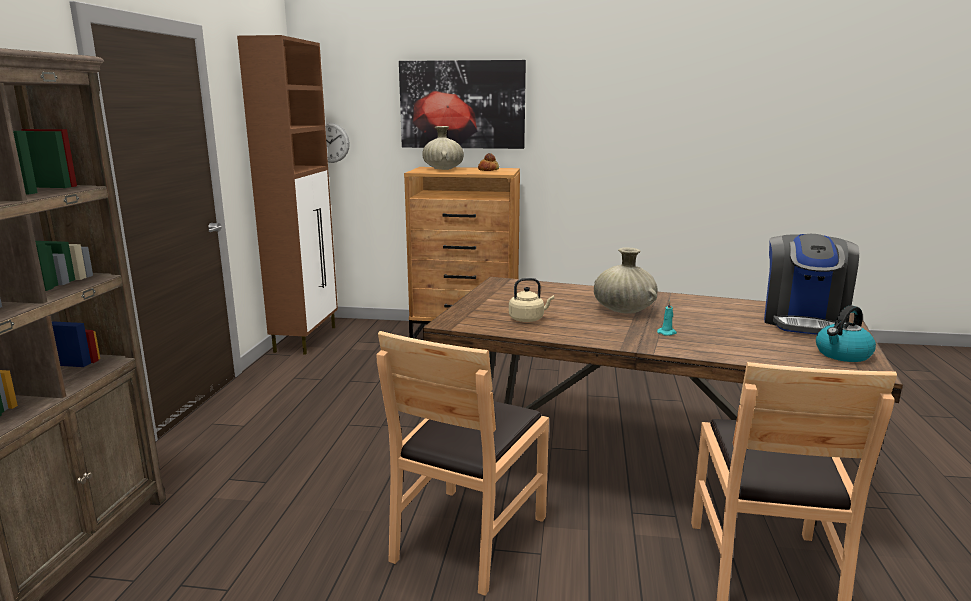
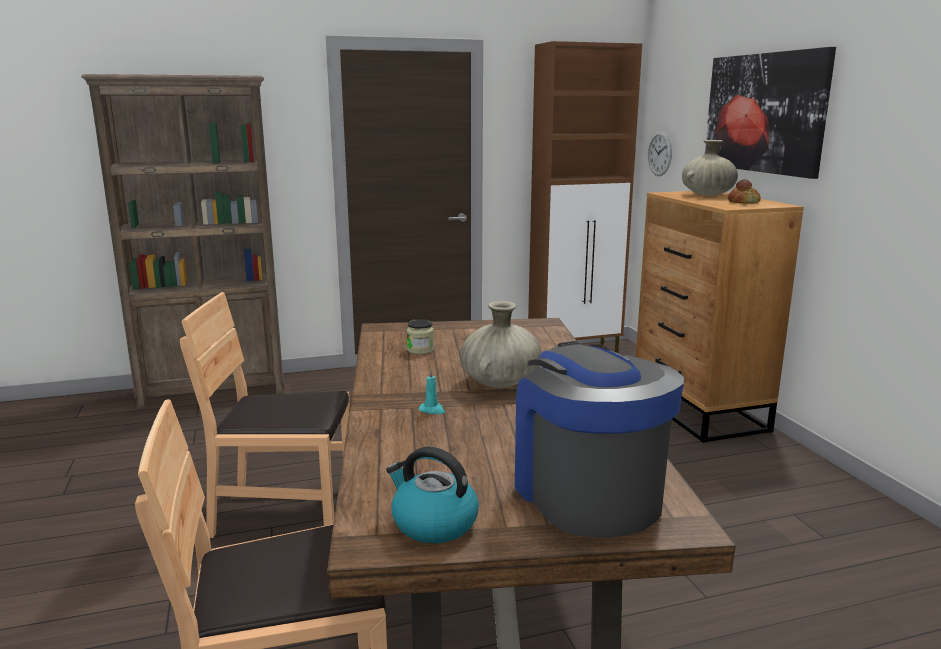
camera: 65 degrees right, 0 degrees up
beige kettle [509,278,554,322] -> jar [406,319,434,354]
coffee machine [764,234,859,335] -> coffee machine turned 75 degrees clockwise [515,341,684,538]

